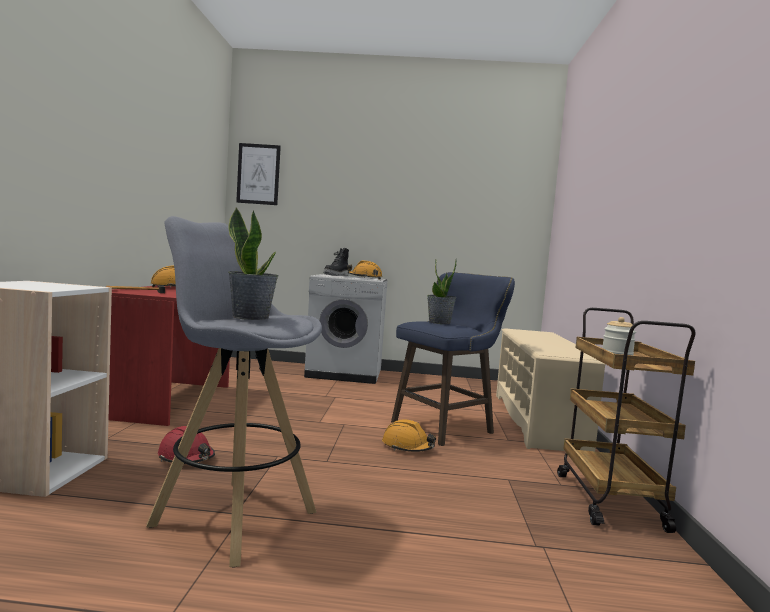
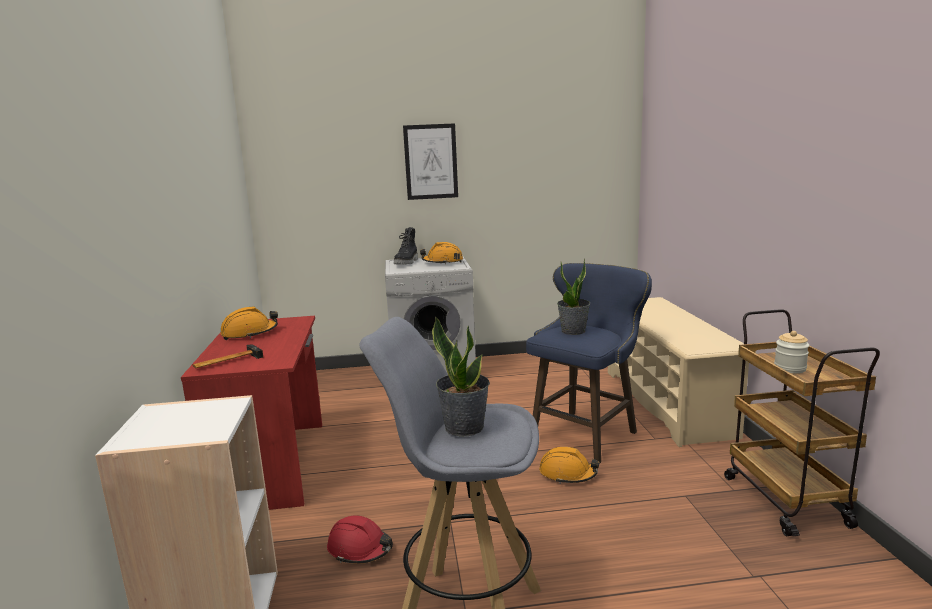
camera: 10 degrees left, 10 degrees up
picture [236,143,281,205] -> picture moved to [403,123,458,200]

